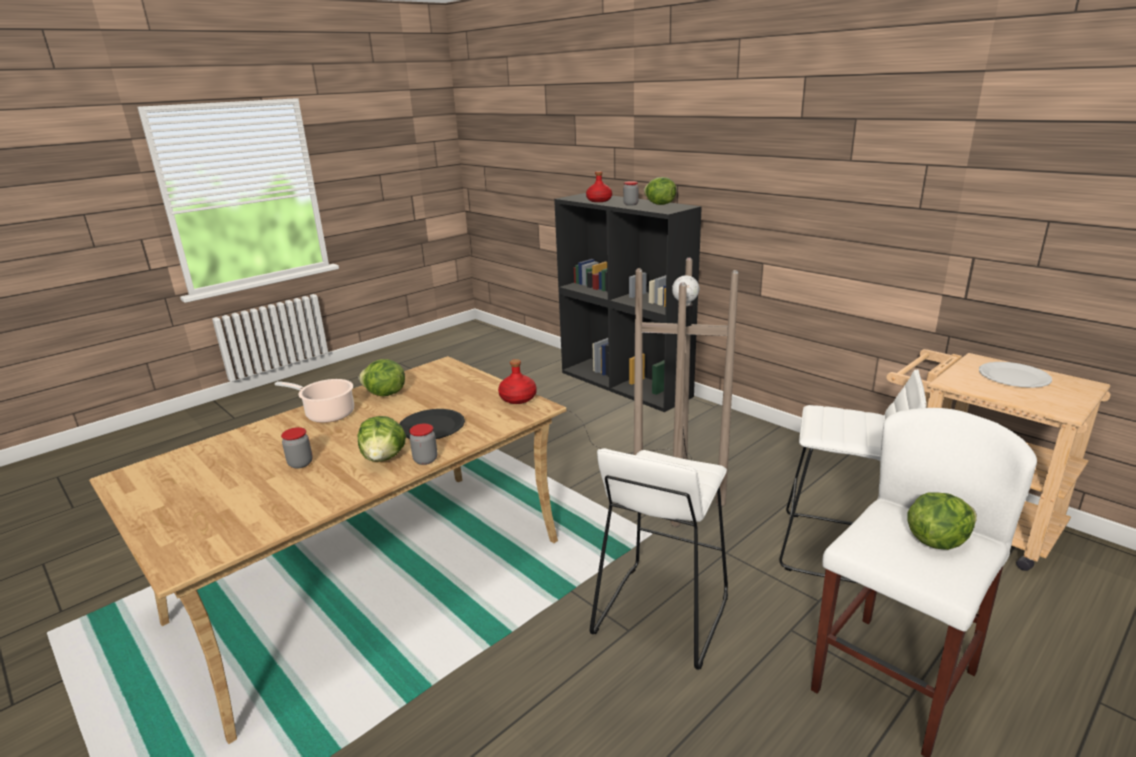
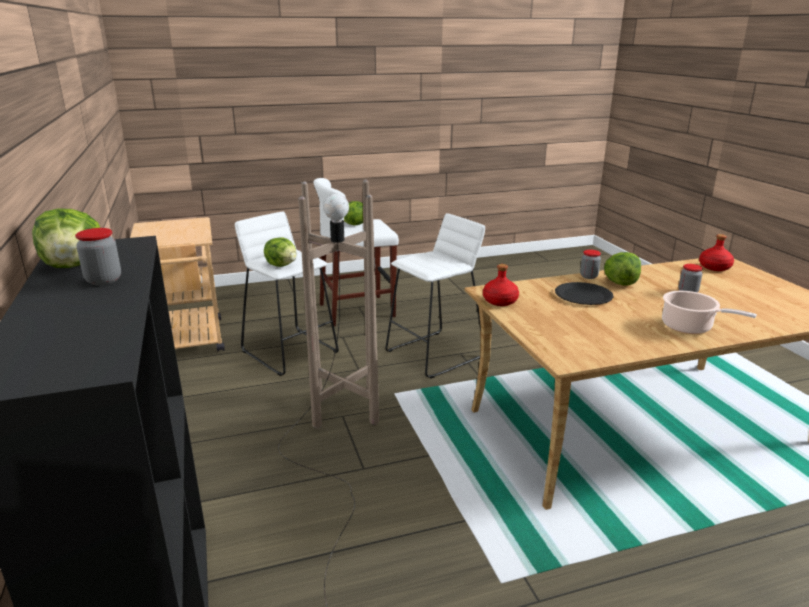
camera: 155 degrees left, 0 degrees up
lettuce [359,359,405,396] -> lettuce moved to [264,237,297,267]
red bottle [586,171,612,202] -> red bottle moved to [699,234,734,271]
white plate [979,362,1052,388] -> none

